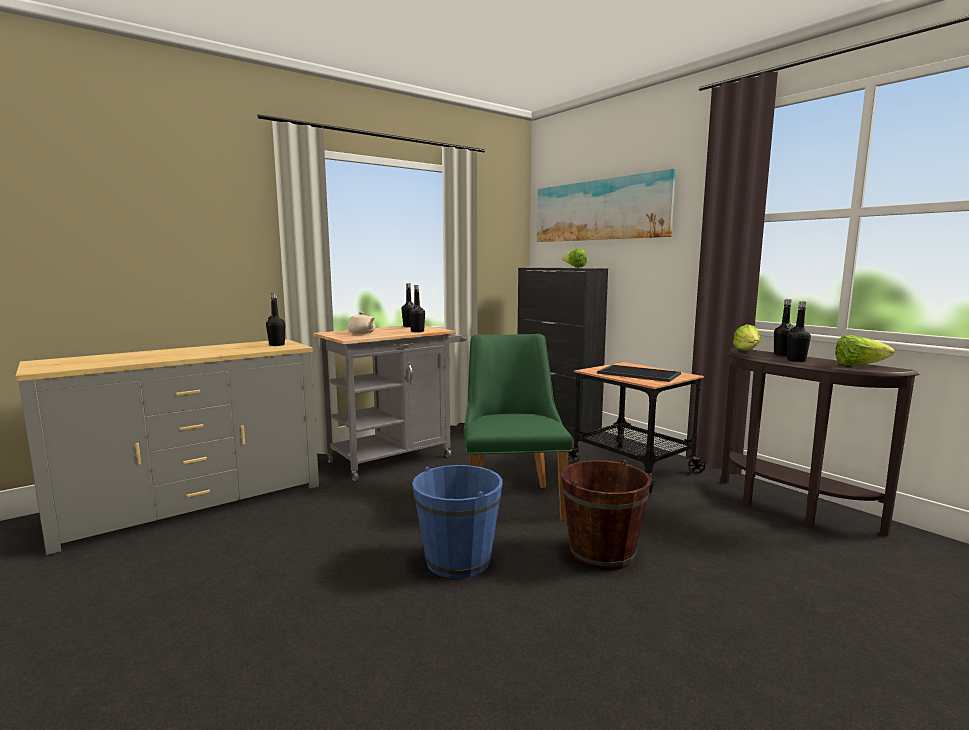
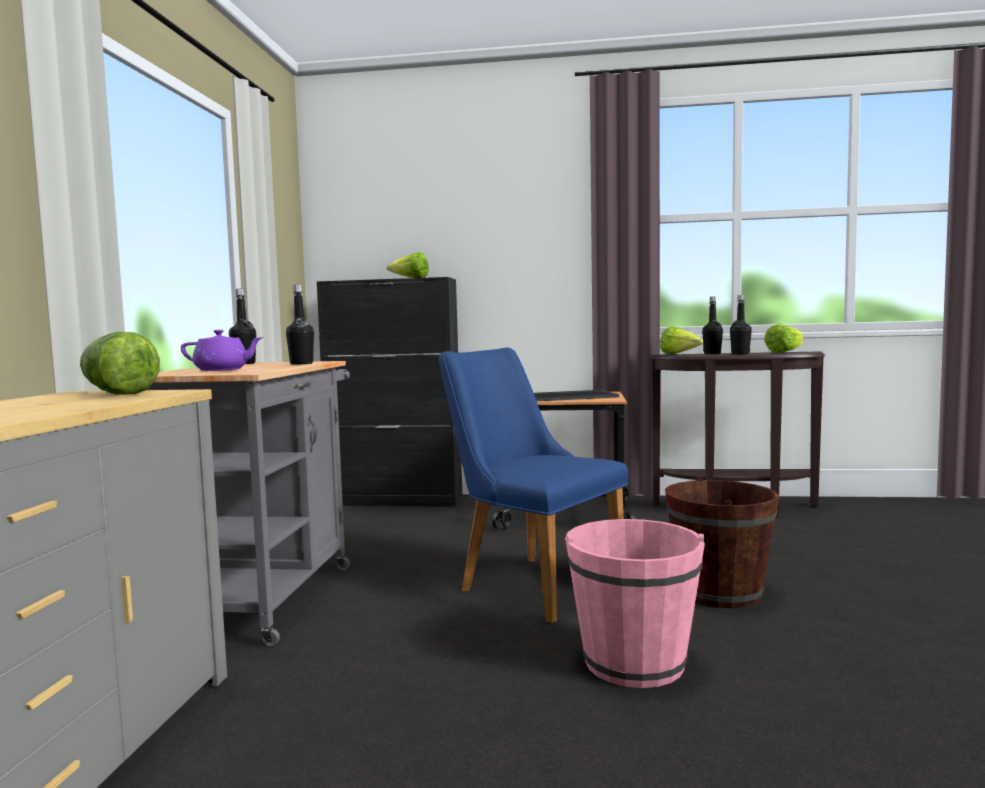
camera: 45 degrees left, 5 degrees down
black bottle [266,293,285,346] -> lettuce [80,332,160,395]
beige teapot [348,312,376,334] -> purple teapot [181,330,263,371]
blue bucket [412,465,503,579] -> pink bucket [565,519,705,688]
green chair [464,334,573,520] -> blue chair [438,348,629,623]
picture [537,169,676,242] -> none

